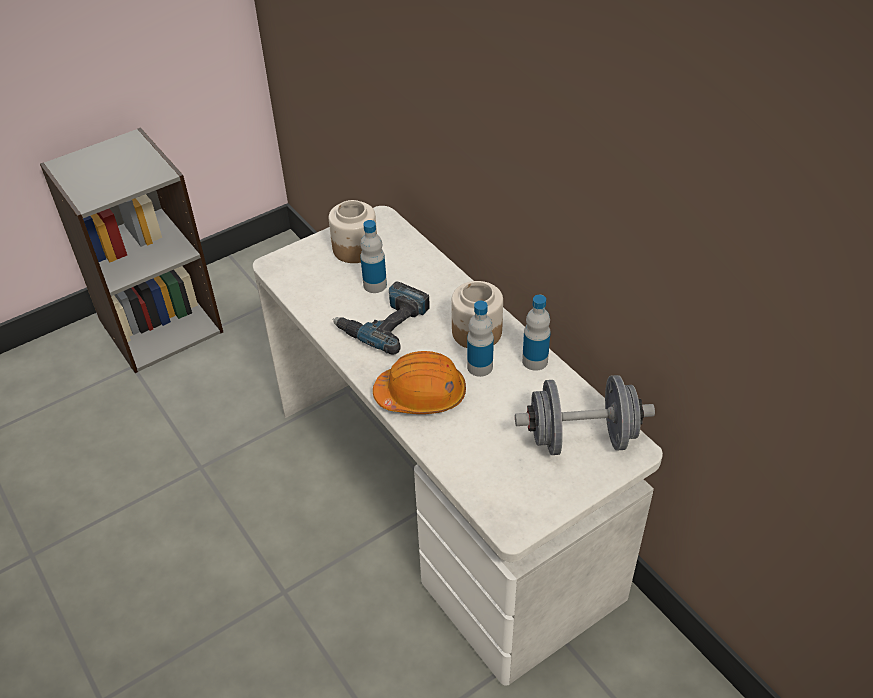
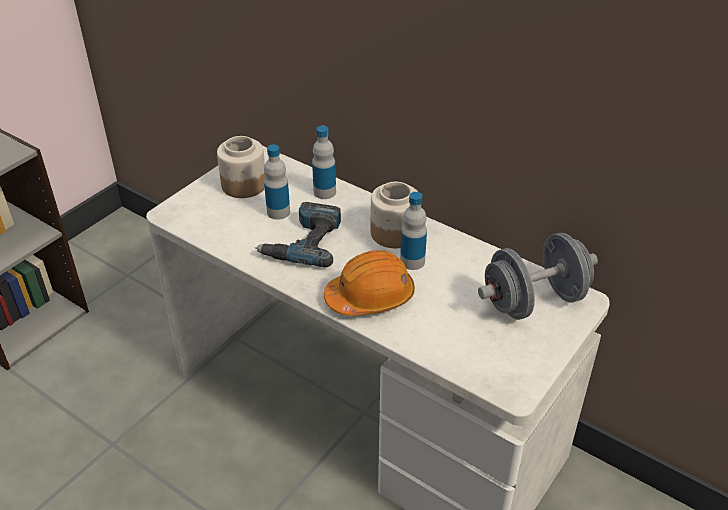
camera: 20 degrees left, 5 degrees down
bottle [522,295,551,371] -> bottle moved to [312,126,336,199]

